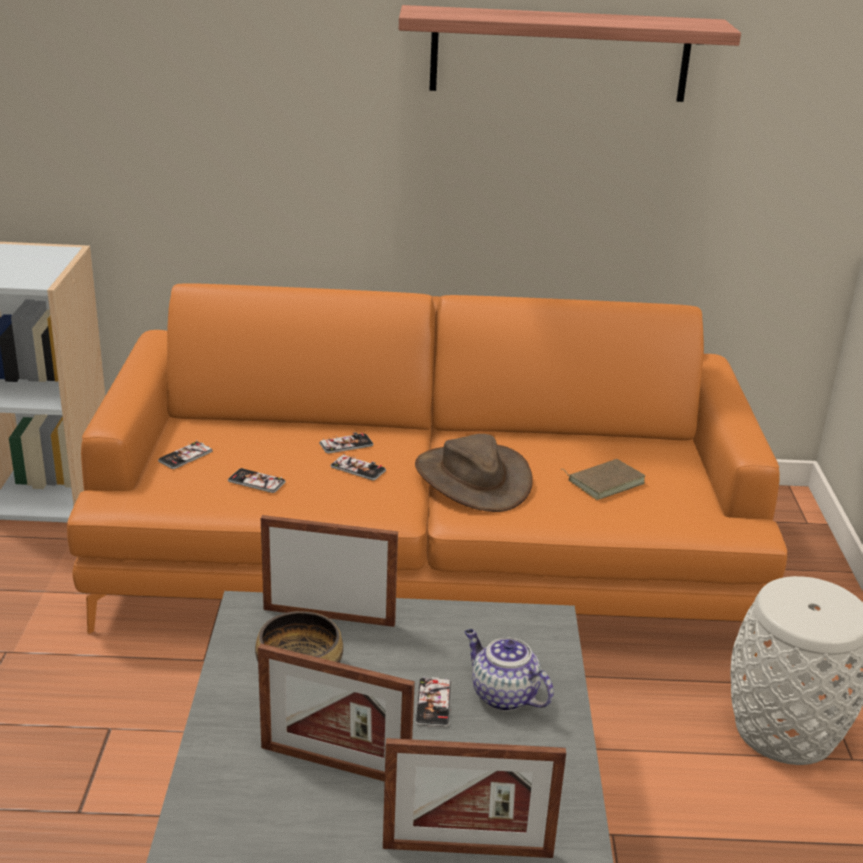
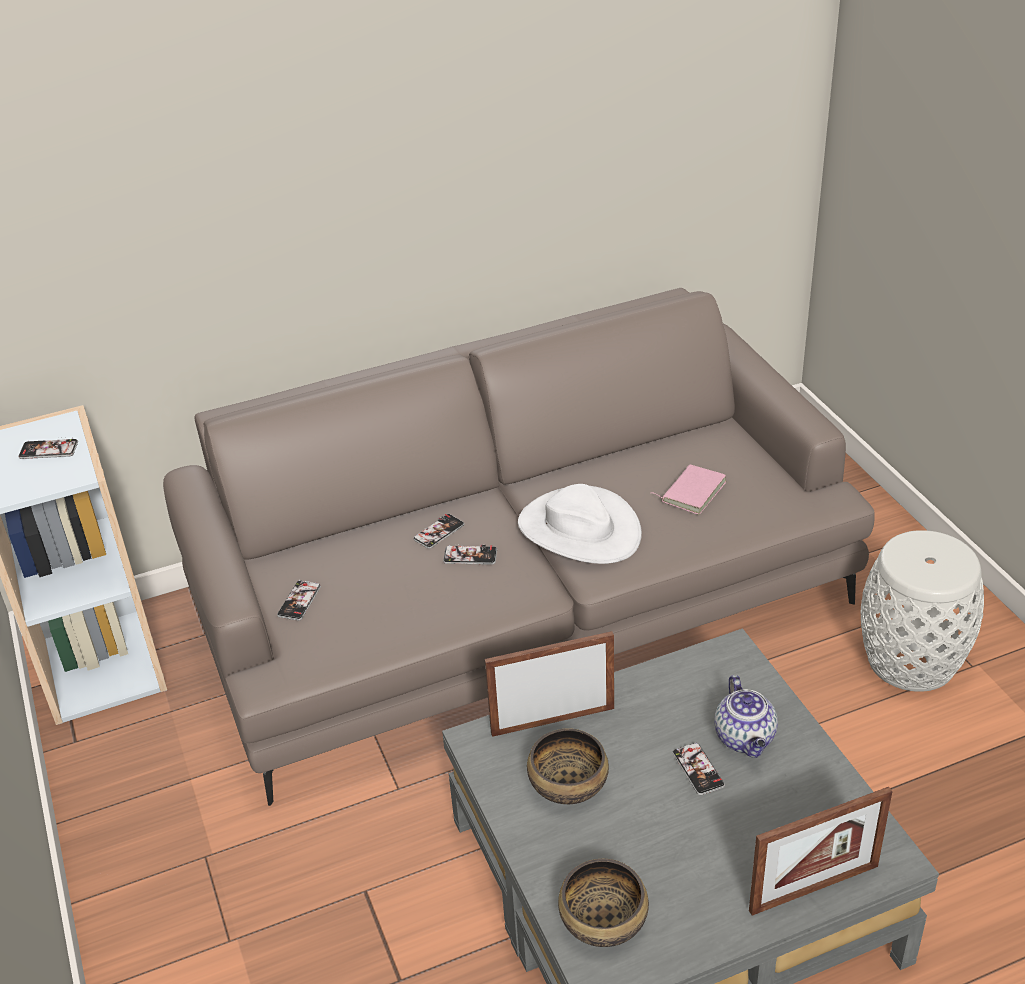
camera: 20 degrees left, 10 degrees up
orange sofa [67,283,787,657] -> beige sofa [163,288,875,806]
phone [228,468,286,493] -> phone moved to [18,438,78,459]
picture frame [258,644,415,782] -> none
shelf [399,5,741,102] -> none
brown hat [415,434,533,512] -> white hat [518,484,642,564]
teapot [465,629,554,711] -> teapot turned 120 degrees counterclockwise [714,675,778,758]
brown book [562,459,645,500] -> pink book [651,464,726,515]
none -> bowl [558,859,649,947]

